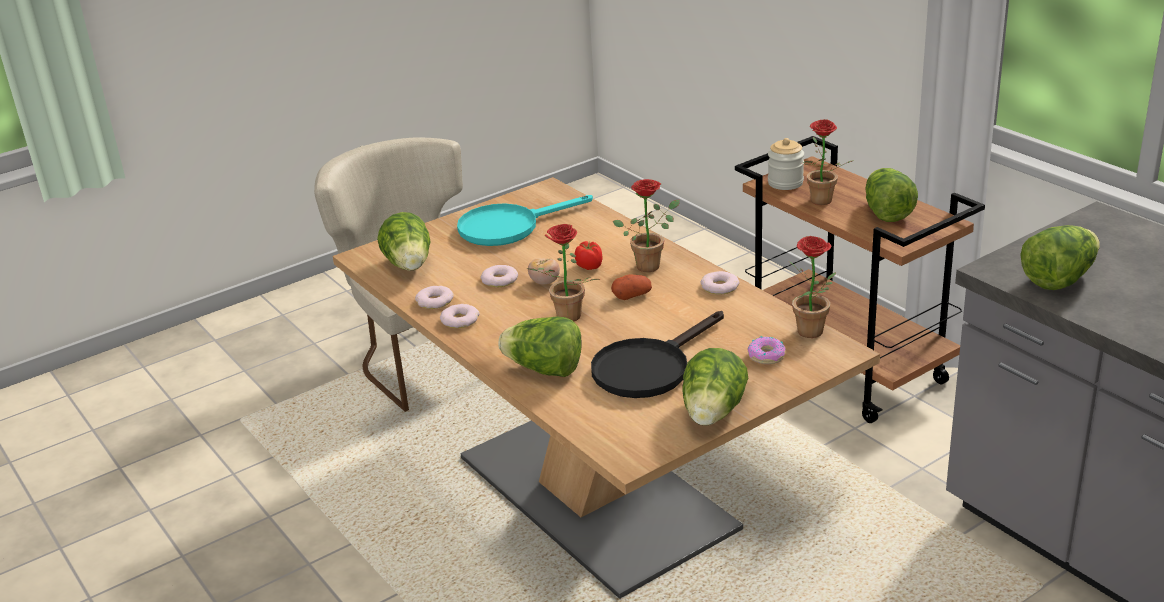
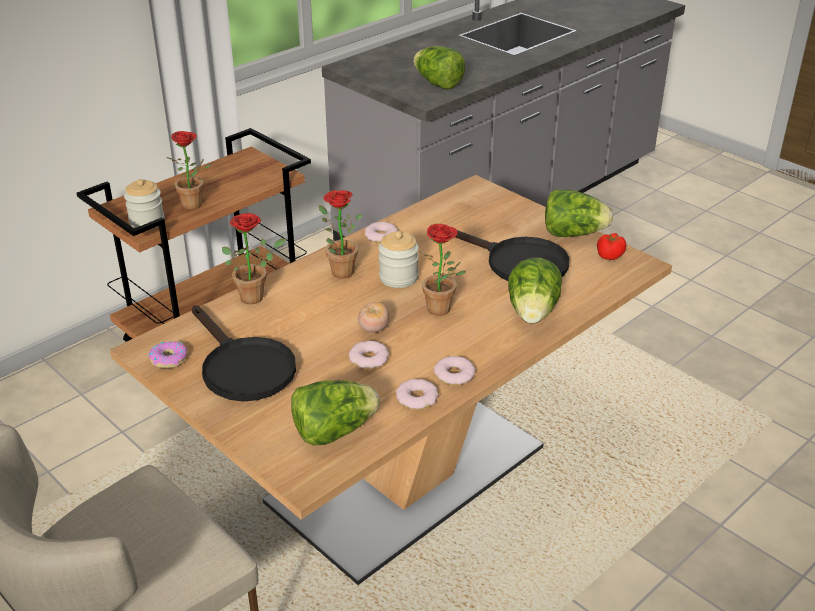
camera: 100 degrees left, 5 degrees up
turquoise frying pan [457,195,593,246] -> black frying pan [192,305,296,401]
tomato [575,241,603,270] -> tomato moved to [597,233,626,260]
potato [611,274,652,300] -> jar [378,231,419,288]
donut [747,336,786,364] -> donut moved to [148,342,187,368]
potted plant [789,236,836,338] -> potted plant moved to [222,213,286,304]
lettuce [865,168,918,222] -> none

